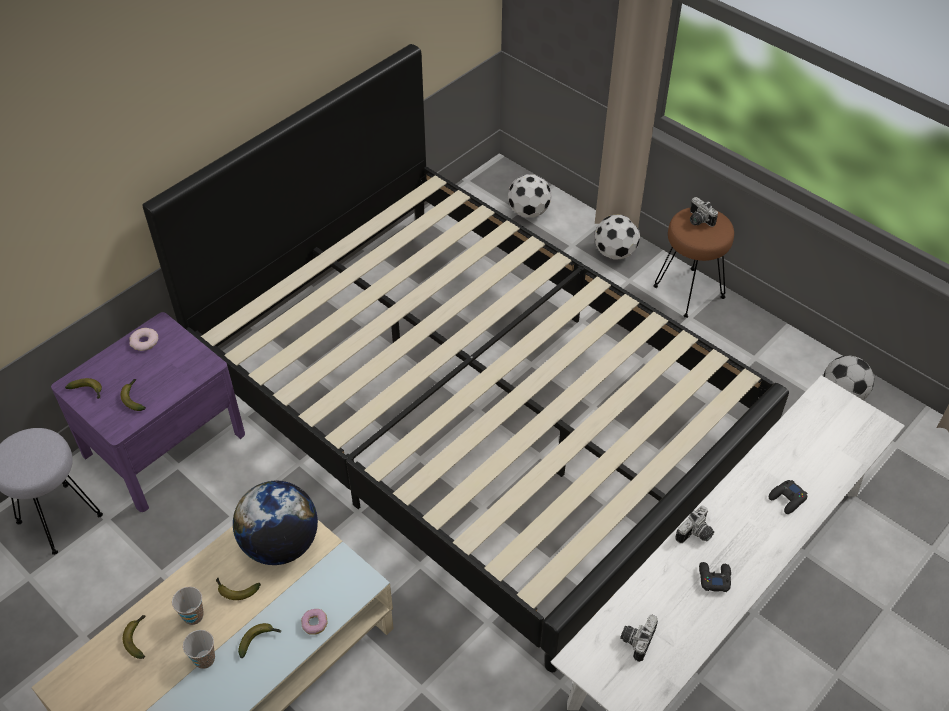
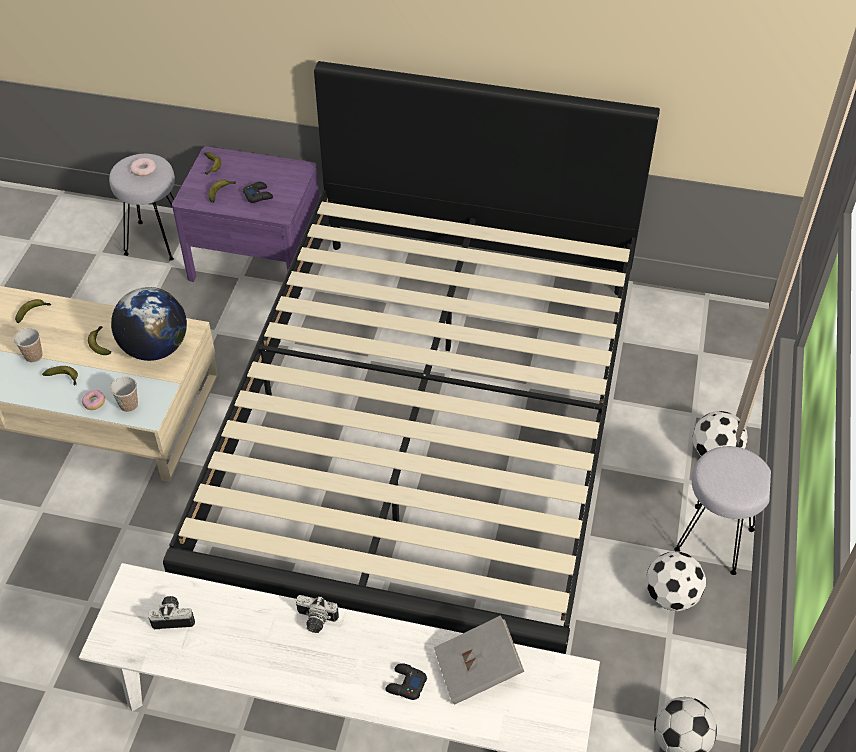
camera: 60 degrees right, 0 degrees up
donut [129,328,158,351] -> donut moved to [130,158,156,176]
cup [172,587,204,625] -> cup moved to [110,377,138,412]
football [508,174,551,218] -> football moved to [646,551,706,611]
brown stool [653,207,734,318] -> grey stool [674,446,771,575]
camera [690,197,718,227] -> none
black game controller [699,562,731,592] -> black game controller moved to [243,182,273,203]
none -> grey book [434,615,524,704]

